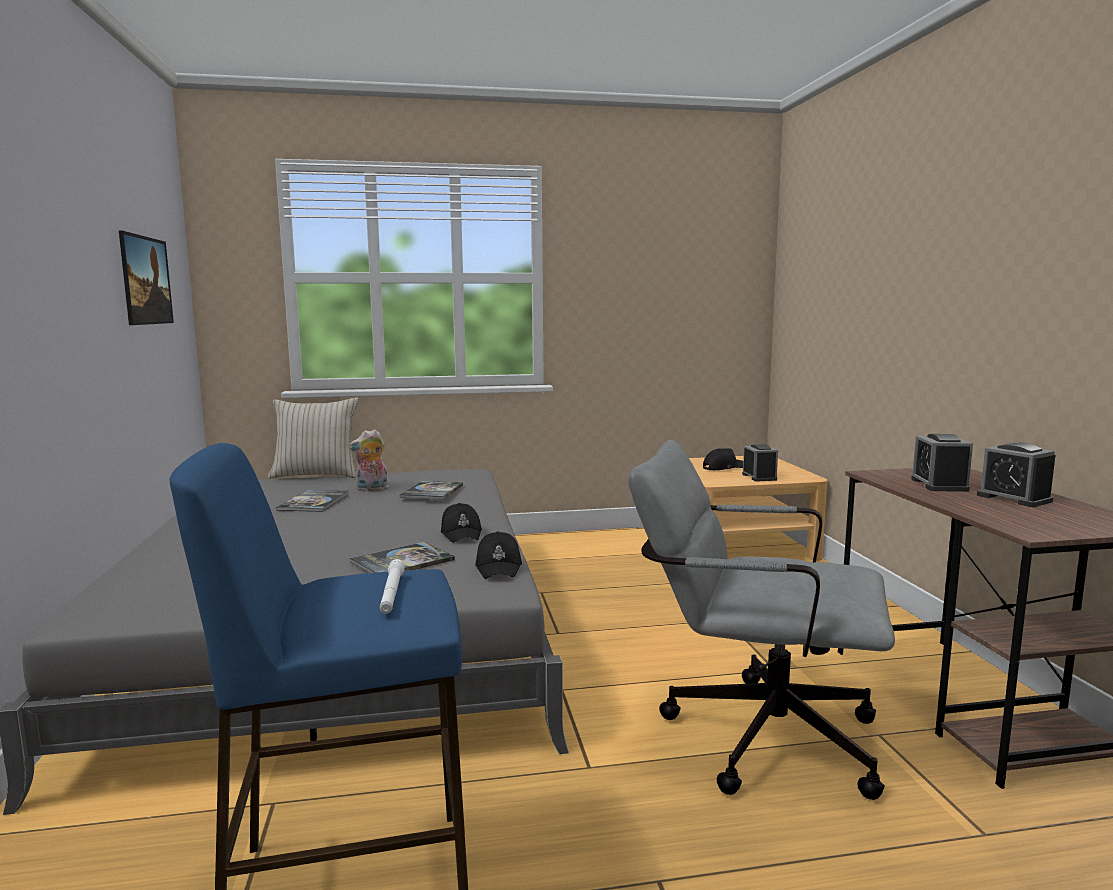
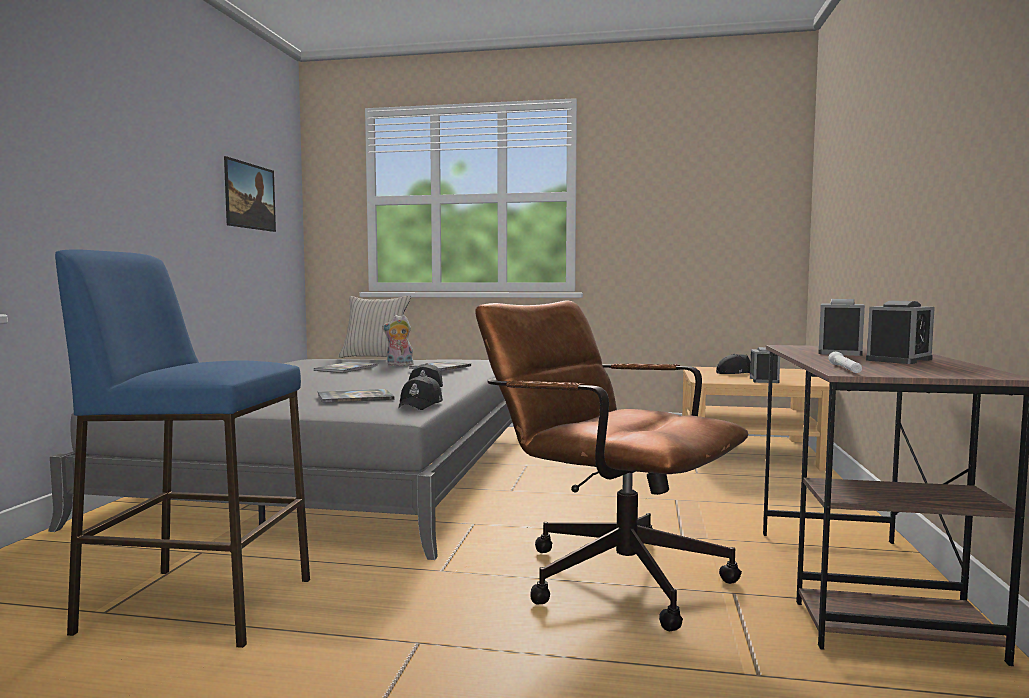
camera: 20 degrees right, 5 degrees down
white flashlight [379,559,405,614] -> white flashlight moved to [828,351,862,373]
grey office chair [628,440,895,800] -> brown office chair [476,301,748,631]
alarm clock [977,443,1055,507] -> alarm clock turned 120 degrees counterclockwise [866,301,935,364]

